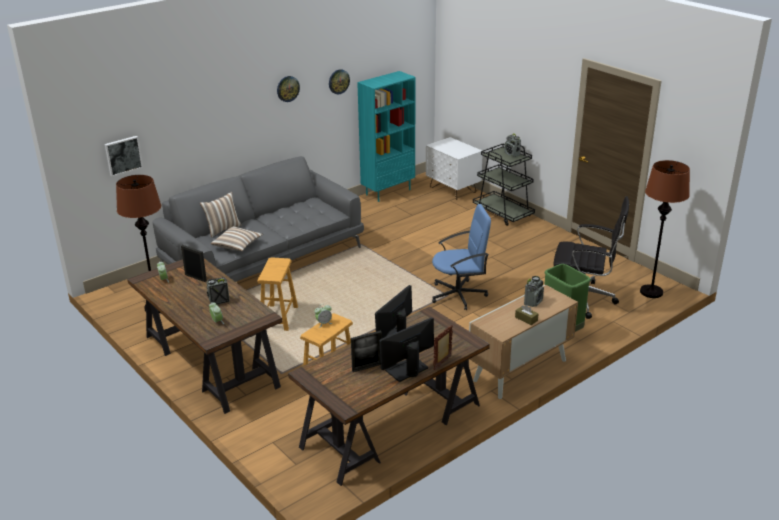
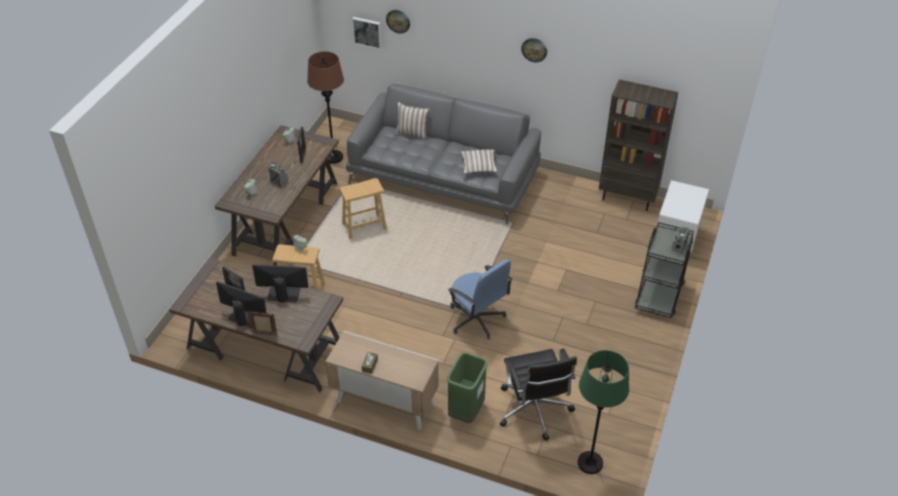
camera: 60 degrees right, 15 degrees up
pillow [211,226,263,251] -> pillow moved to [460,149,499,174]
wall clock [329,69,350,95] -> wall clock moved to [386,10,410,34]
turquoise bookcase [357,71,415,202] -> brown bookcase [599,79,678,211]
radio [524,276,544,307] -> none
brown floor lamp [640,160,690,298] -> green floor lamp [578,350,629,474]

